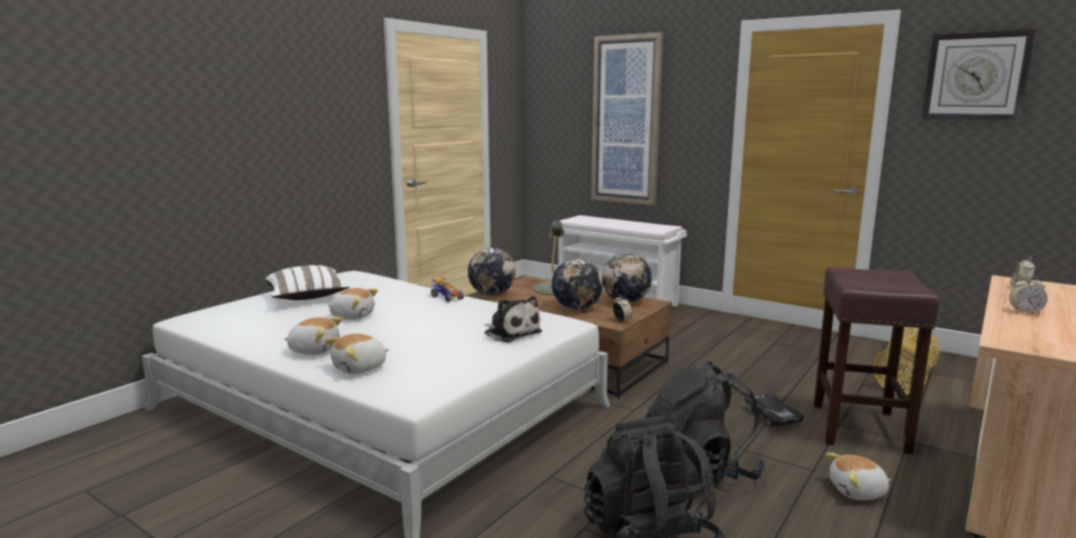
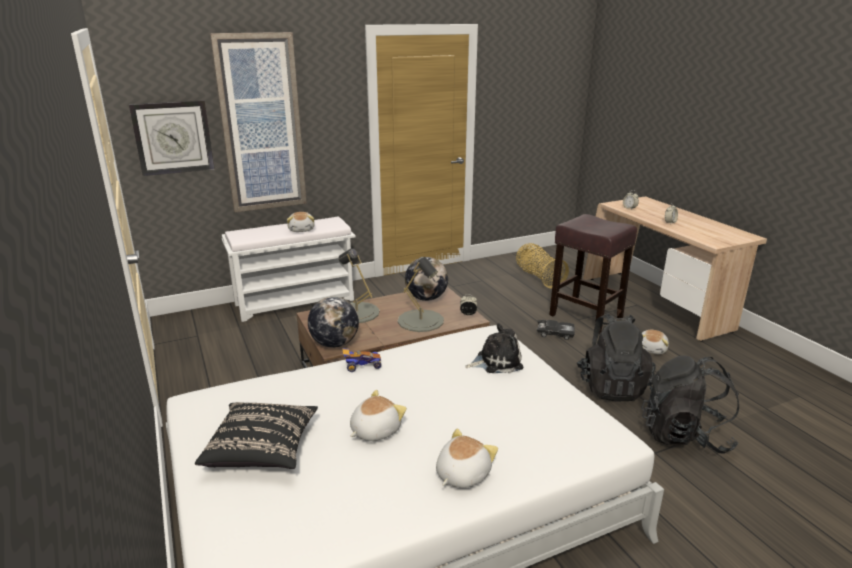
camera: 60 degrees left, 10 degrees up
white pillow [265,265,350,300] -> black pillow [195,402,318,469]
plush toy [325,334,389,374] -> plush toy moved to [287,212,315,232]
globe [552,258,603,310] -> grey table lamp [398,257,444,332]
wall clock [922,29,1036,121] -> wall clock moved to [129,100,214,176]

